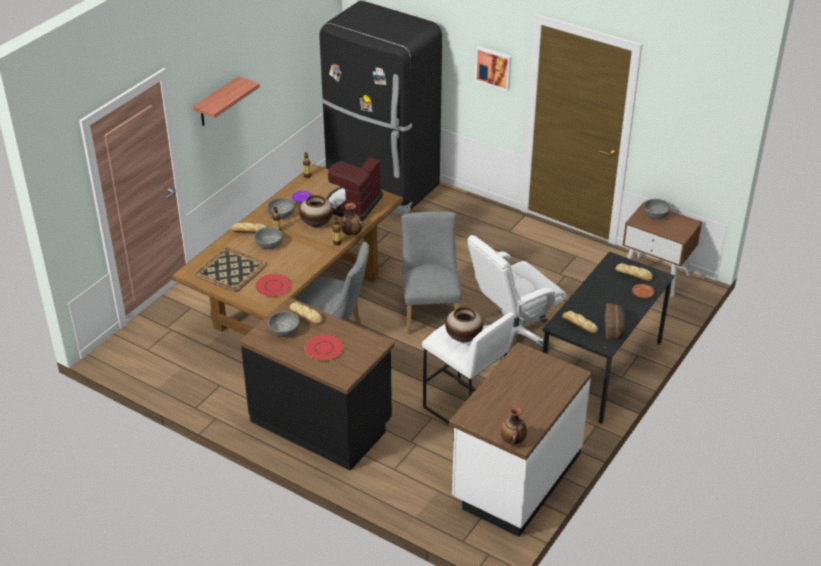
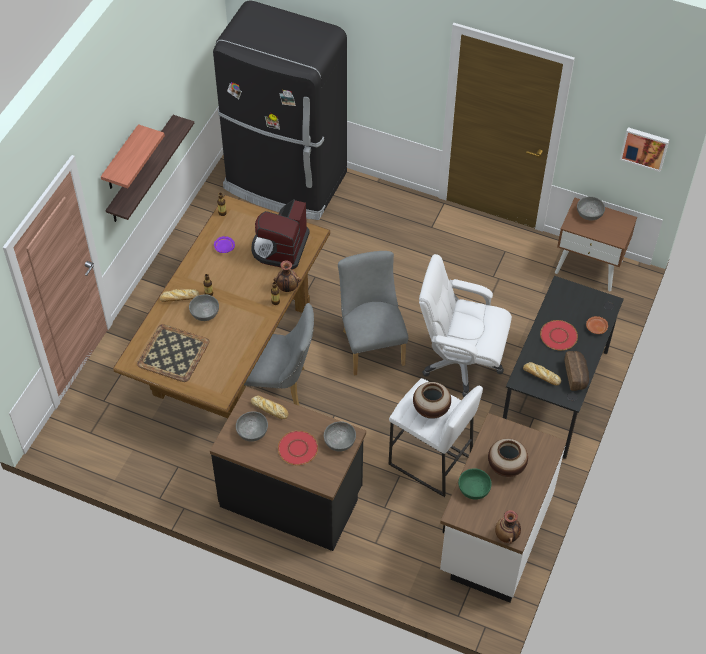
camera: 10 degrees left, 15 degrees up
red plate [255,274,292,297] -> red plate moved to [540,320,578,350]
grey bowl [267,198,295,219] -> grey bowl moved to [324,421,356,452]
vase [299,195,333,227] -> vase moved to [488,438,528,477]
white office chair [468,235,567,360] -> white office chair turned 60 degrees clockwise [419,254,512,397]
picture [475,46,512,91] -> picture moved to [620,127,669,172]
bread [615,263,653,281] -> none
none -> shelf [105,115,194,222]
none -> green bowl [458,468,492,500]

